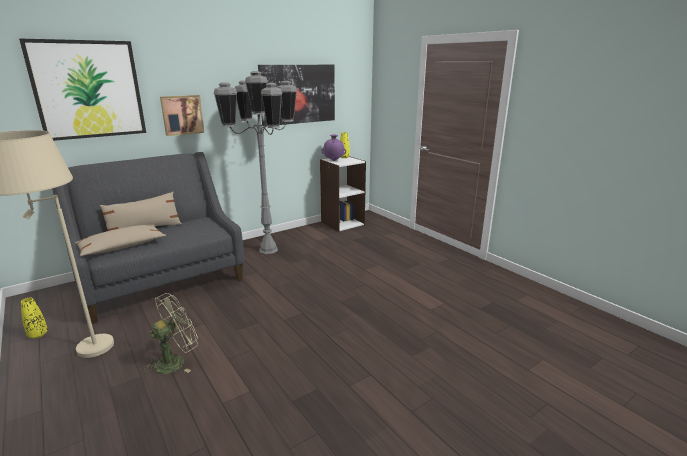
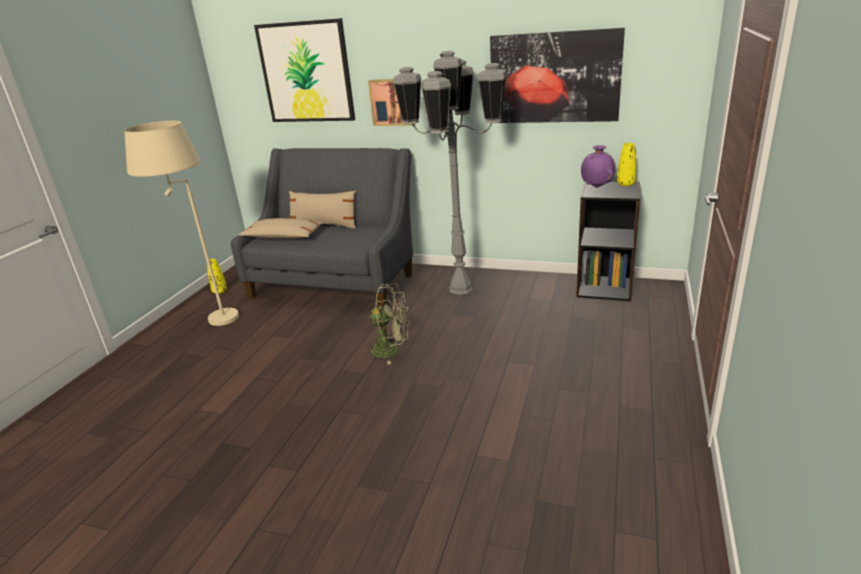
camera: 55 degrees right, 5 degrees up
green fan [144,293,198,374] -> green fan moved to [367,283,410,365]
white bookcase [320,156,366,232] -> black bookcase [576,182,640,301]

